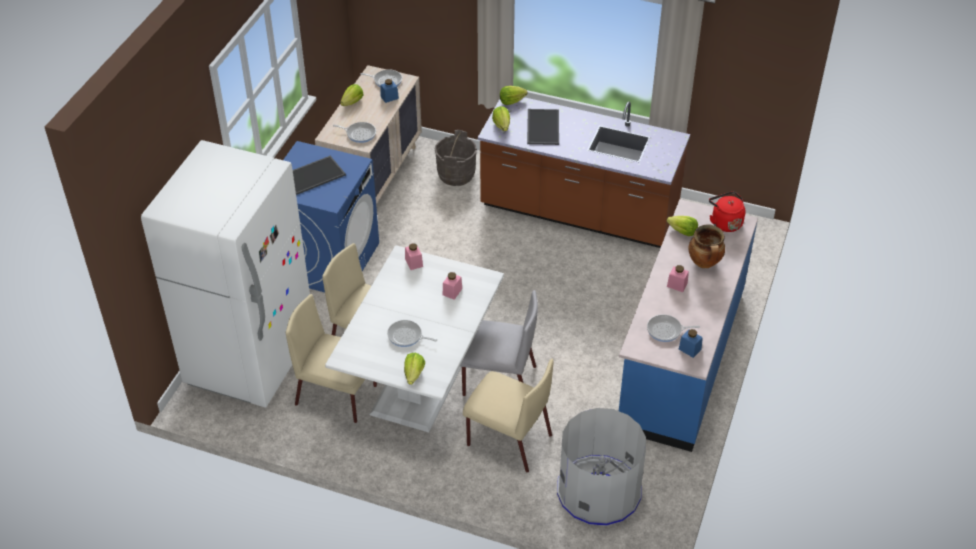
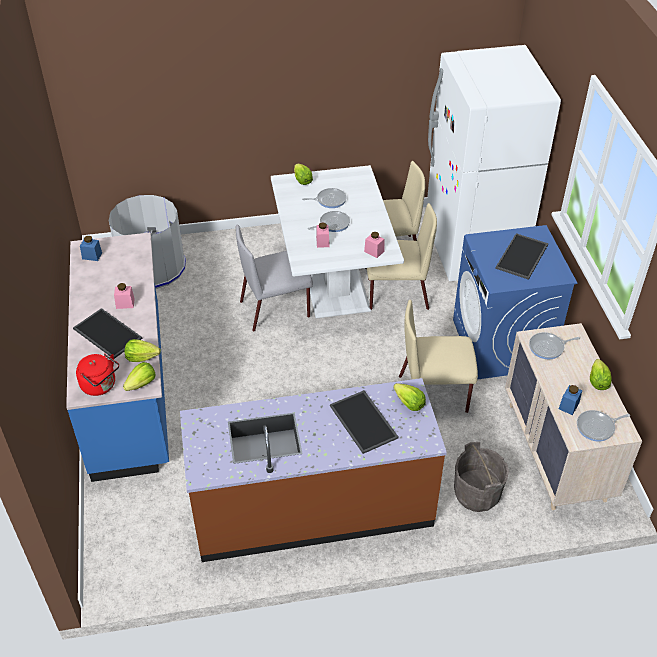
camera: 150 degrees right, 0 degrees up
beige chair [463,358,554,472] -> beige chair moved to [399,300,478,413]
lettuce [500,86,528,105] -> lettuce moved to [123,362,156,391]
frying pan [647,314,700,342] -> frying pan moved to [308,211,350,232]
cooking pot [688,224,725,268] -> tray [73,308,142,359]

